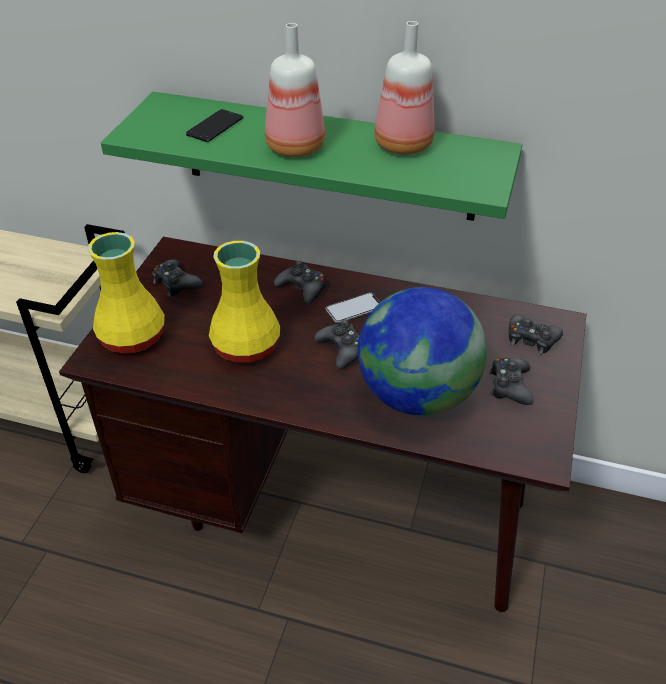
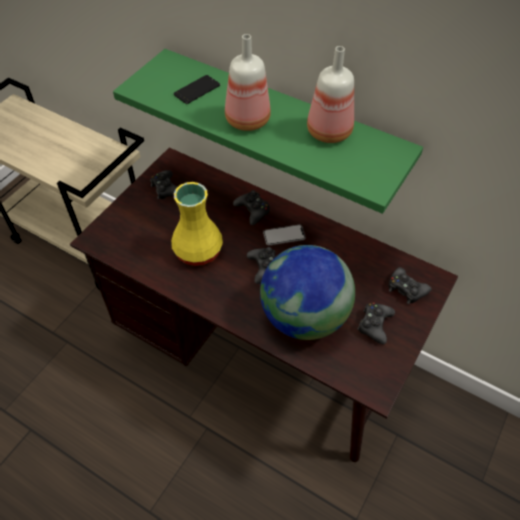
camera: 15 degrees right, 10 degrees up
yellow vase [88,232,165,353] -> none

